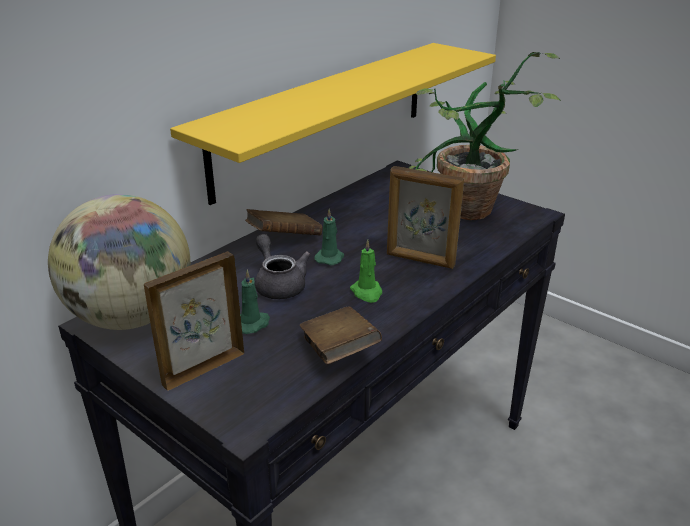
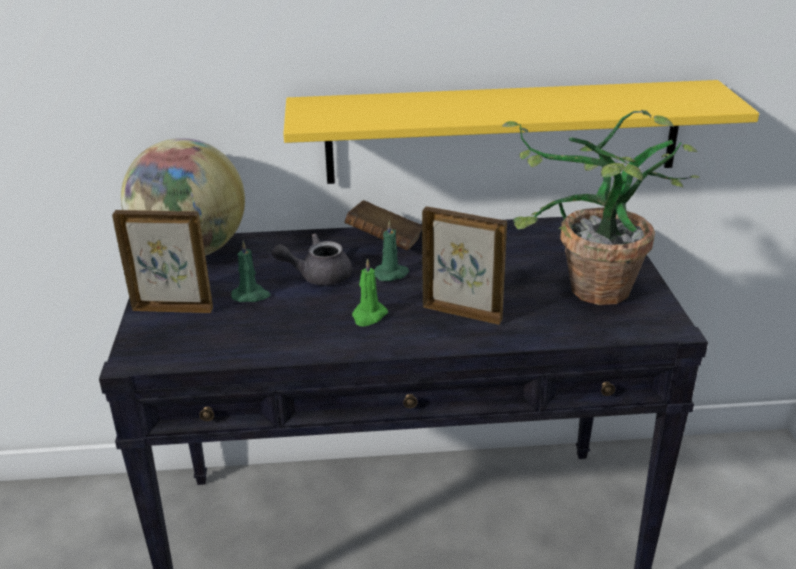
camera: 45 degrees right, 0 degrees up
grey teapot [255,234,311,299] -> grey teapot turned 120 degrees counterclockwise [272,233,352,286]
brown book [299,306,382,365] -> none
picture frame [387,166,464,269] -> picture frame turned 135 degrees clockwise [422,206,507,324]

